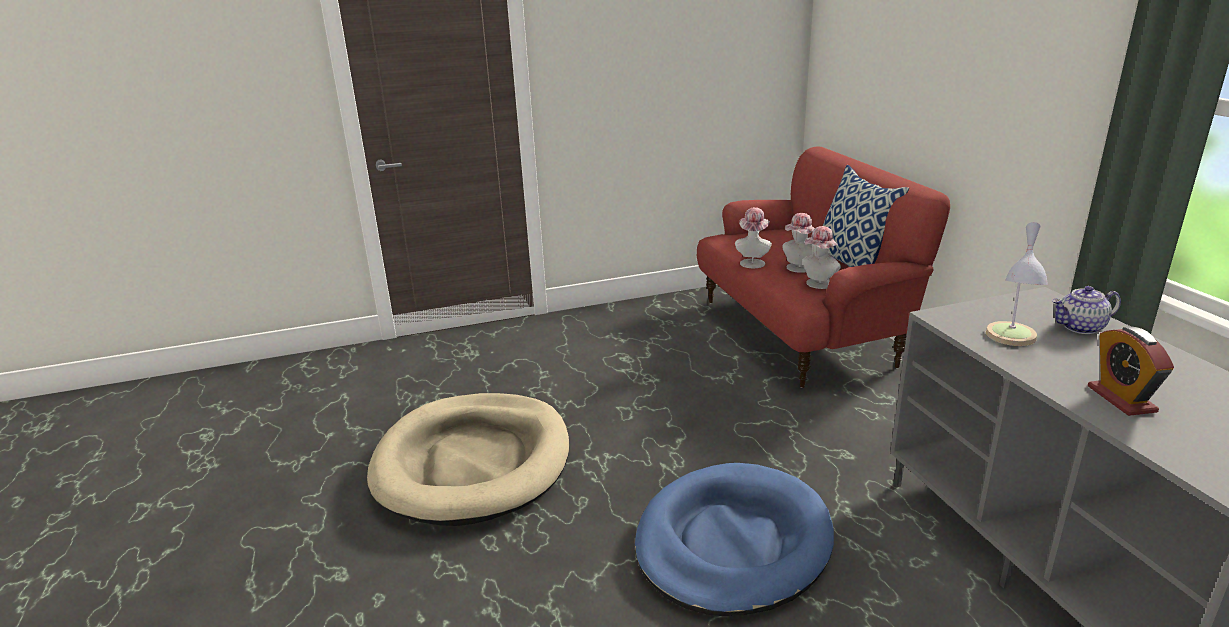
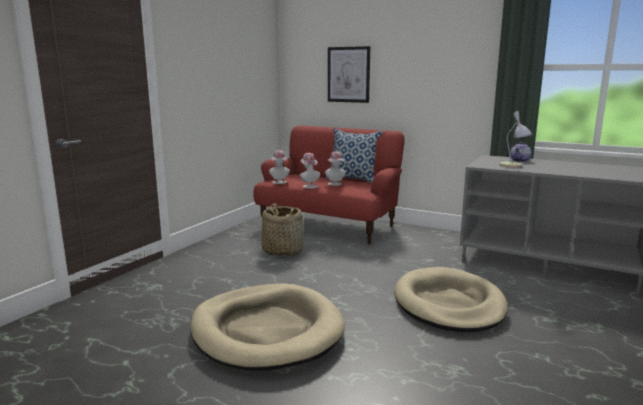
camera: 45 degrees left, 10 degrees down
blue dog bed [635,463,834,616] -> beige dog bed [394,267,508,332]
hat [803,226,841,289] -> hat moved to [269,150,290,184]
alarm clock [1088,326,1174,416] -> none
none -> basket [262,203,304,256]
none -> picture [328,46,370,103]

